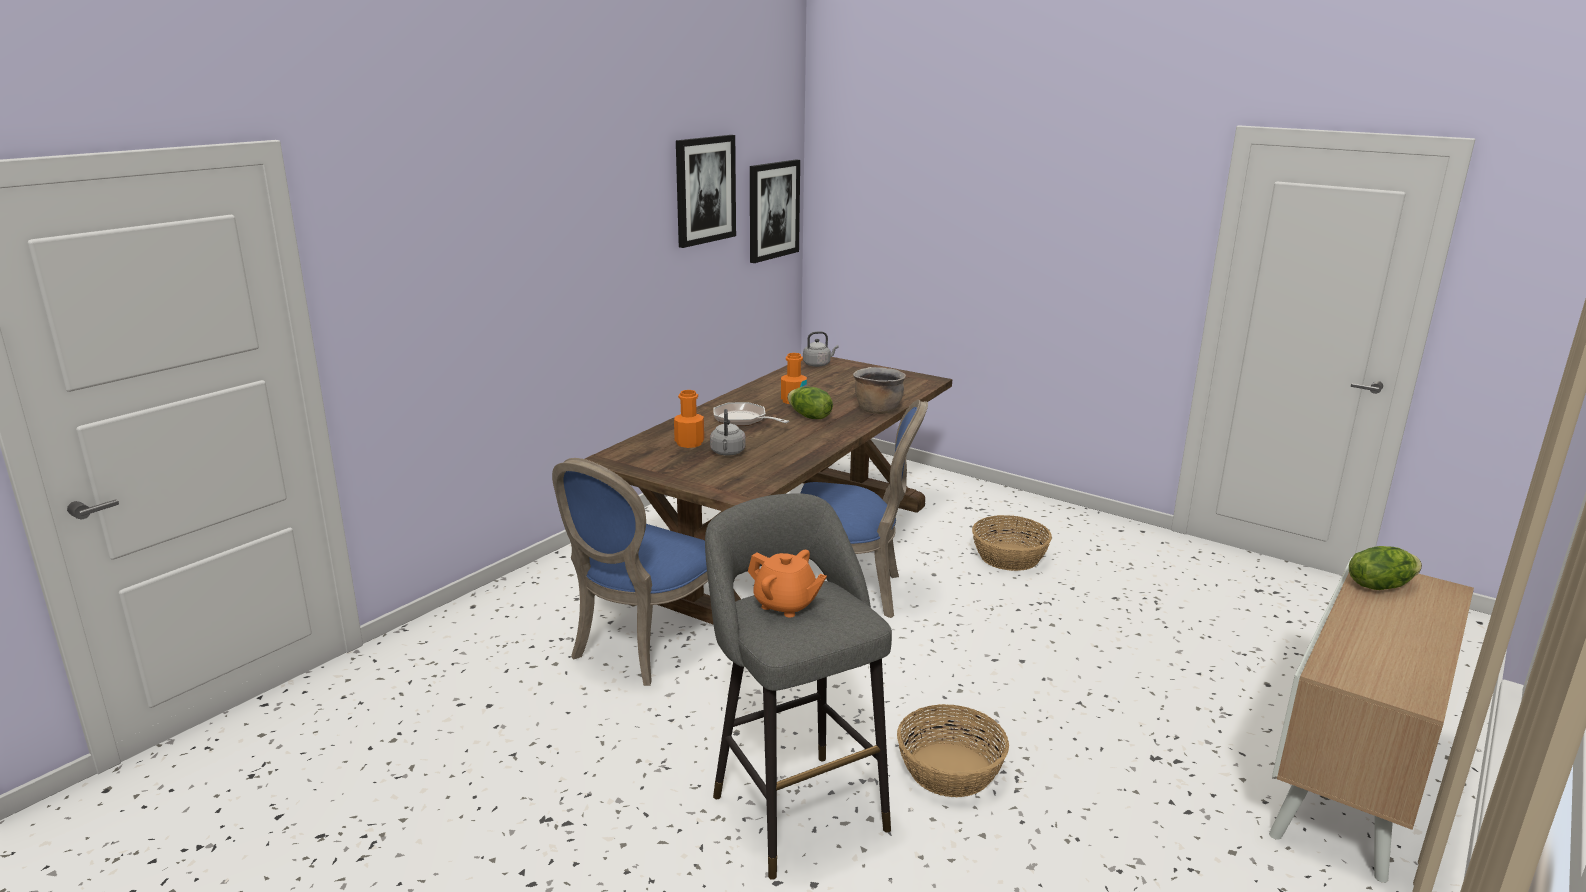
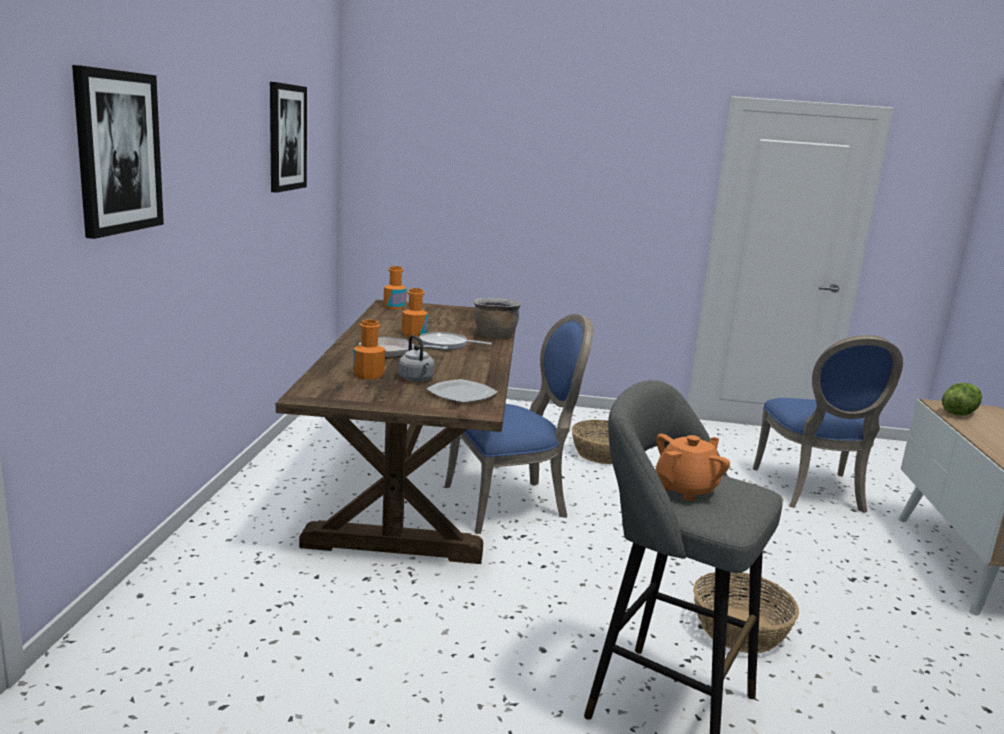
camera: 30 degrees left, 5 degrees down
blue chair [552,458,708,686] -> blue chair moved to [753,335,903,513]
orange teapot [748,550,827,617] -> orange teapot turned 45 degrees counterclockwise [656,434,730,501]
picture [750,159,800,263] -> picture moved to [72,65,164,239]
lettuce [787,386,833,419] -> frying pan [419,332,492,350]
grey kettle [803,331,839,367] -> orange bottle [384,266,407,309]
none -> plate [426,379,498,403]

